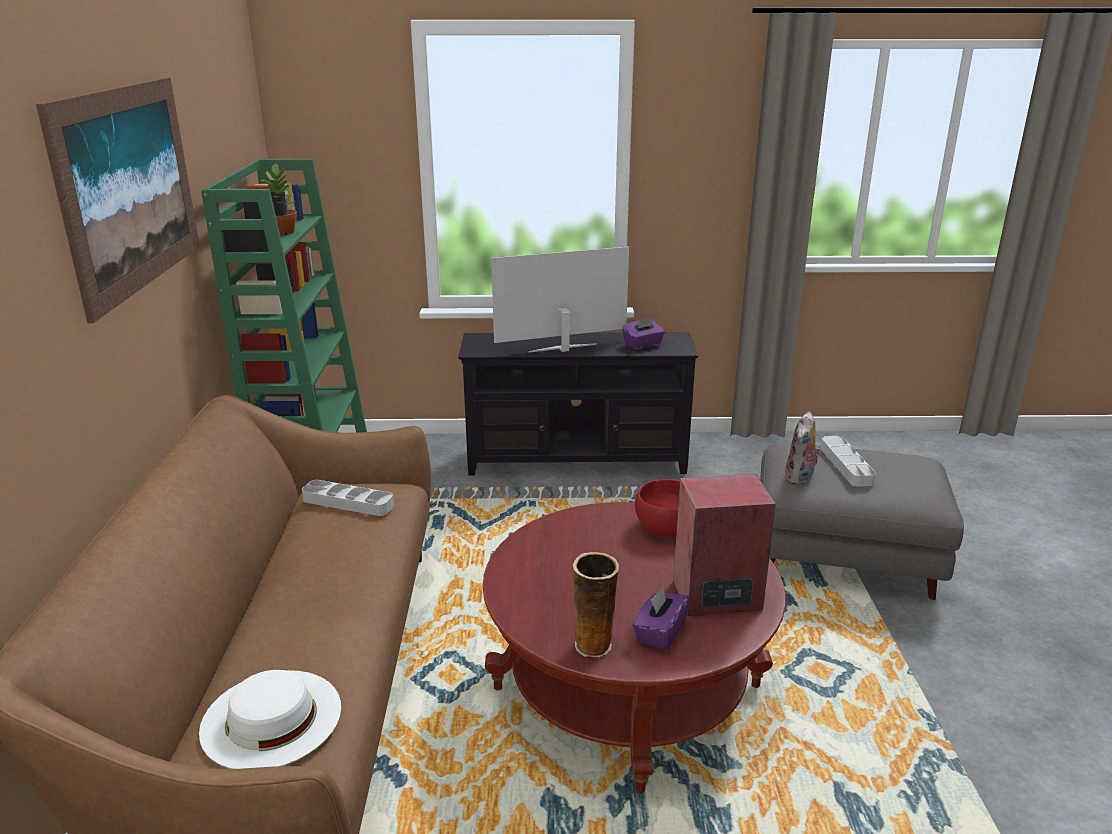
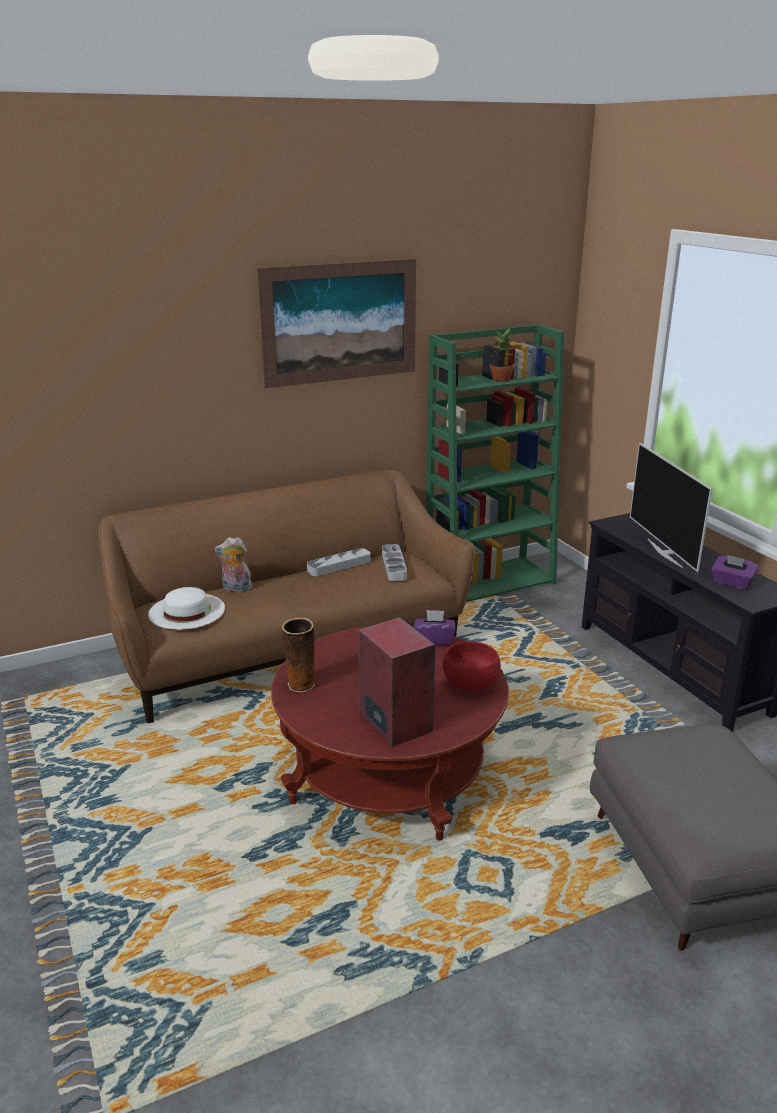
camera: 65 degrees right, 0 degrees up
television [491,247,629,352] -> television turned 150 degrees counterclockwise [630,443,712,572]
purple tissue box [633,586,690,651] -> purple tissue box moved to [414,610,456,645]
plush toy [784,412,821,485] -> plush toy moved to [215,537,255,592]
grey tray [820,436,876,487] -> grey tray moved to [307,548,371,576]

